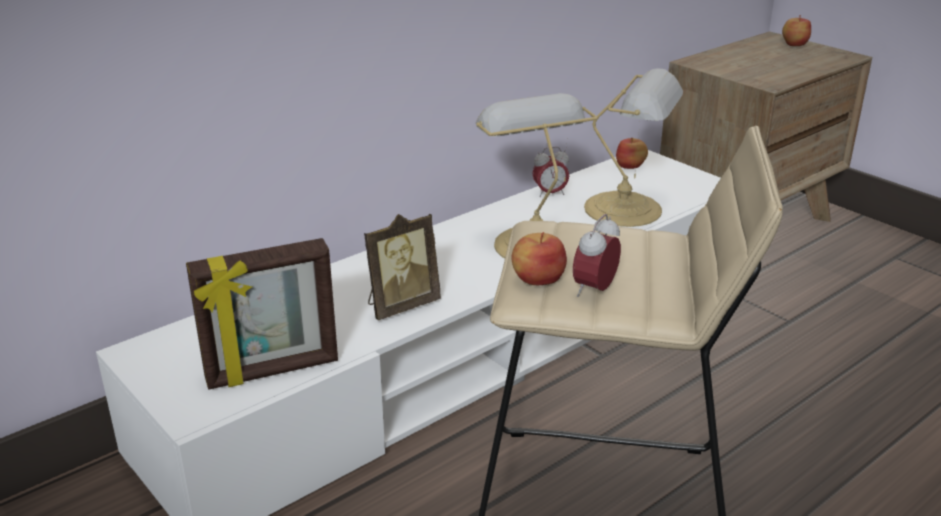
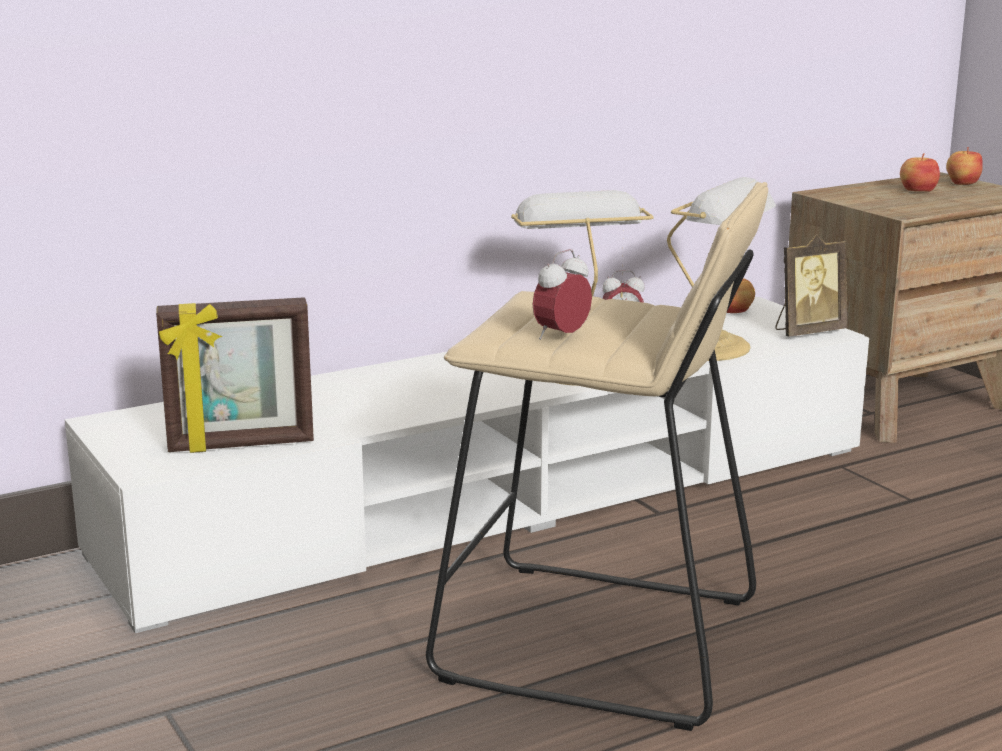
camera: 10 degrees right, 10 degrees down
picture frame [364,214,441,320] -> picture frame moved to [775,234,848,336]
apple [512,232,567,285] -> apple moved to [900,153,940,192]

